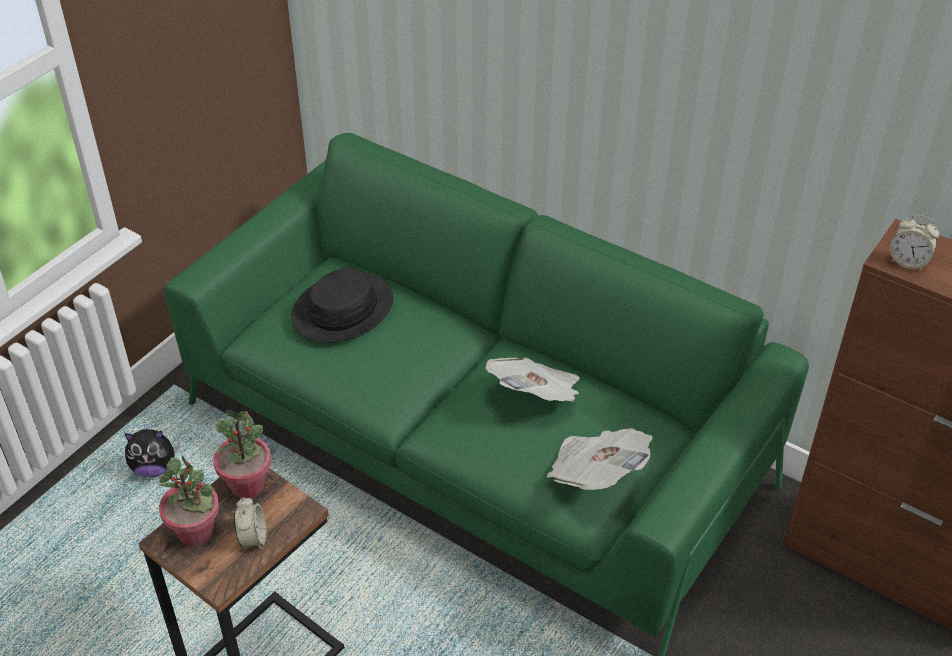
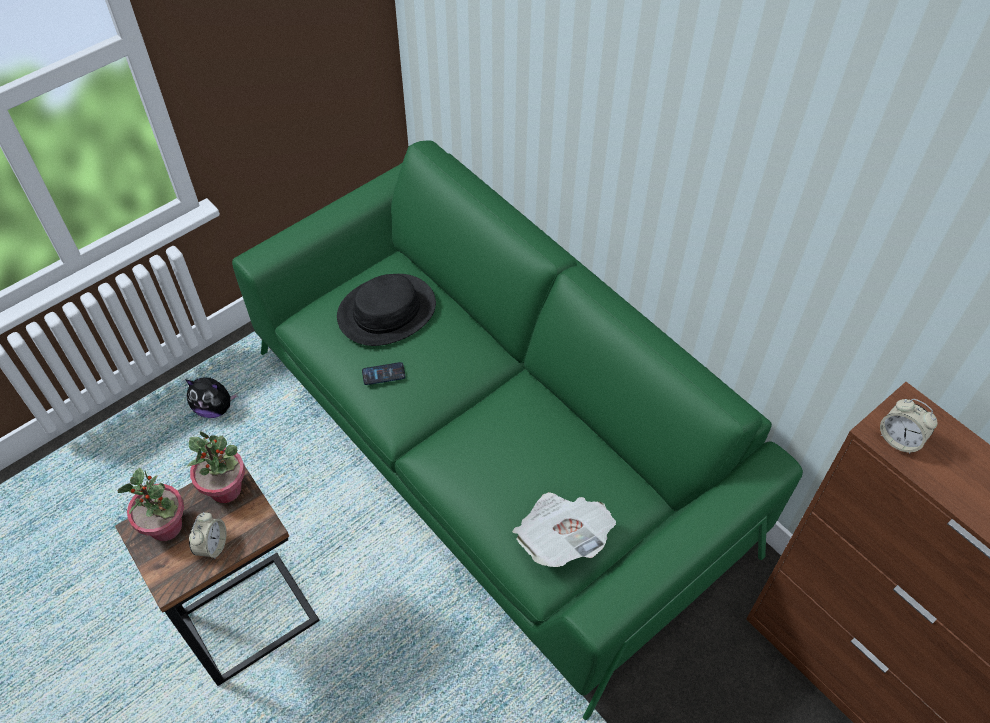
camera: 15 degrees right, 10 degrees up
newspaper [486,357,579,401] -> none
none -> phone [362,362,405,385]

